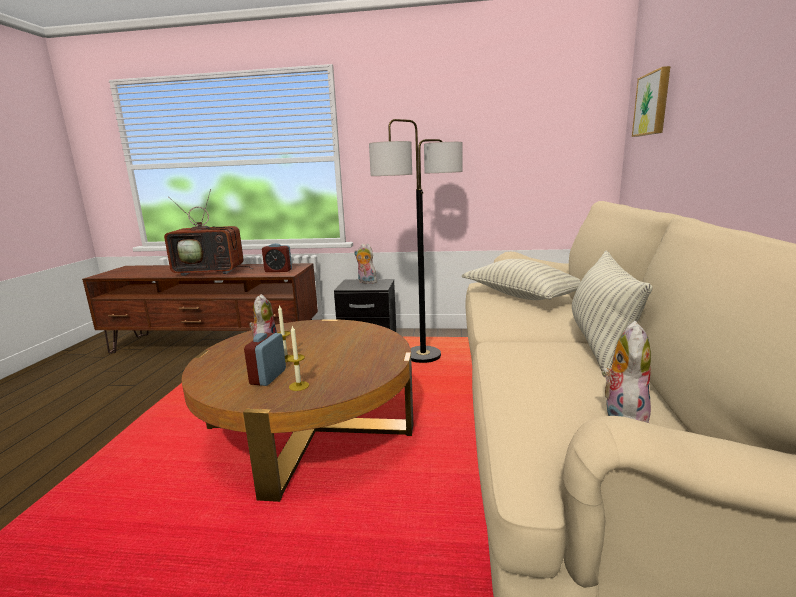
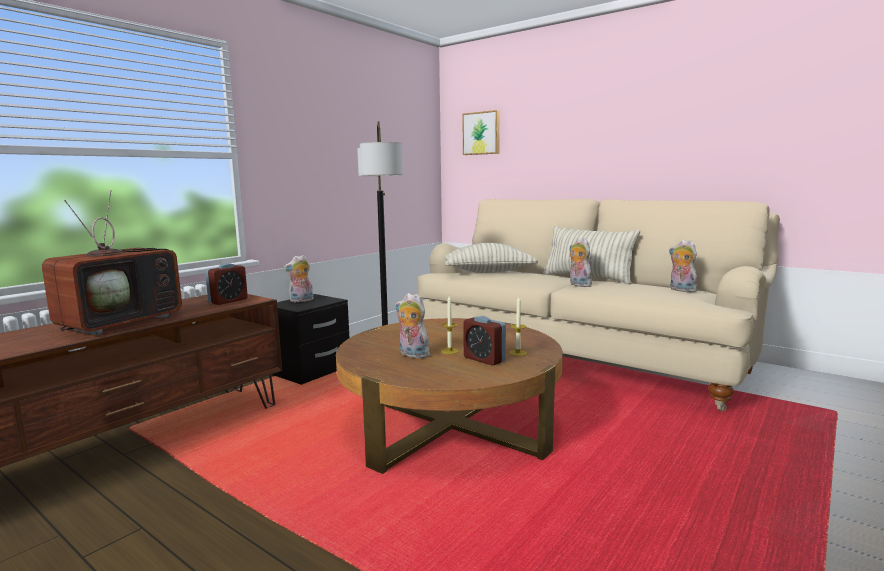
camera: 60 degrees left, 5 degrees down
none -> plush toy [569,238,595,287]

